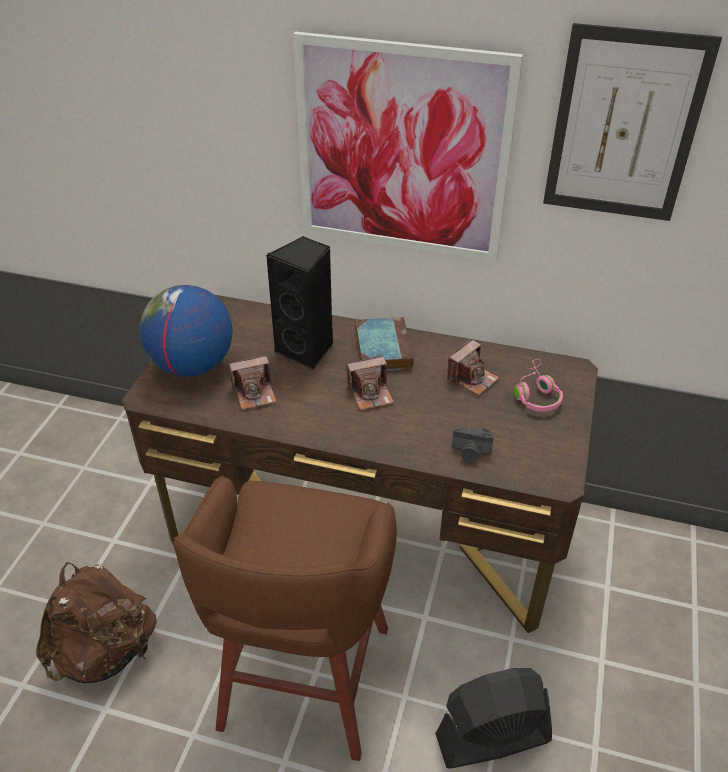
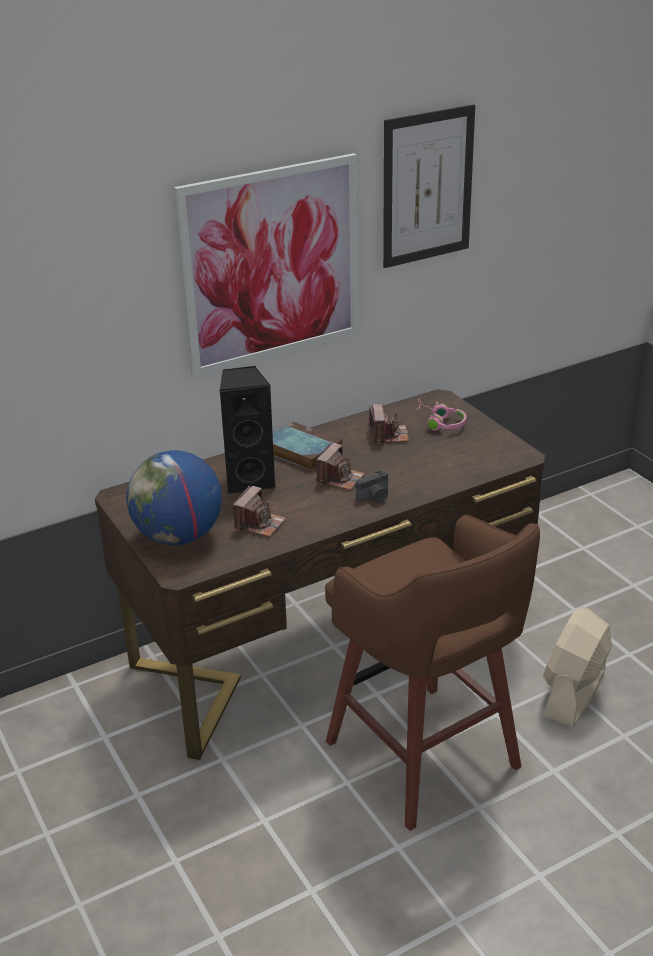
camera: 45 degrees left, 10 degrees down
brown backpack [36,562,157,683] -> none
black fan [435,668,552,768] -> beige fan [543,608,612,727]
camera [452,425,494,462] -> camera moved to [356,470,388,503]

